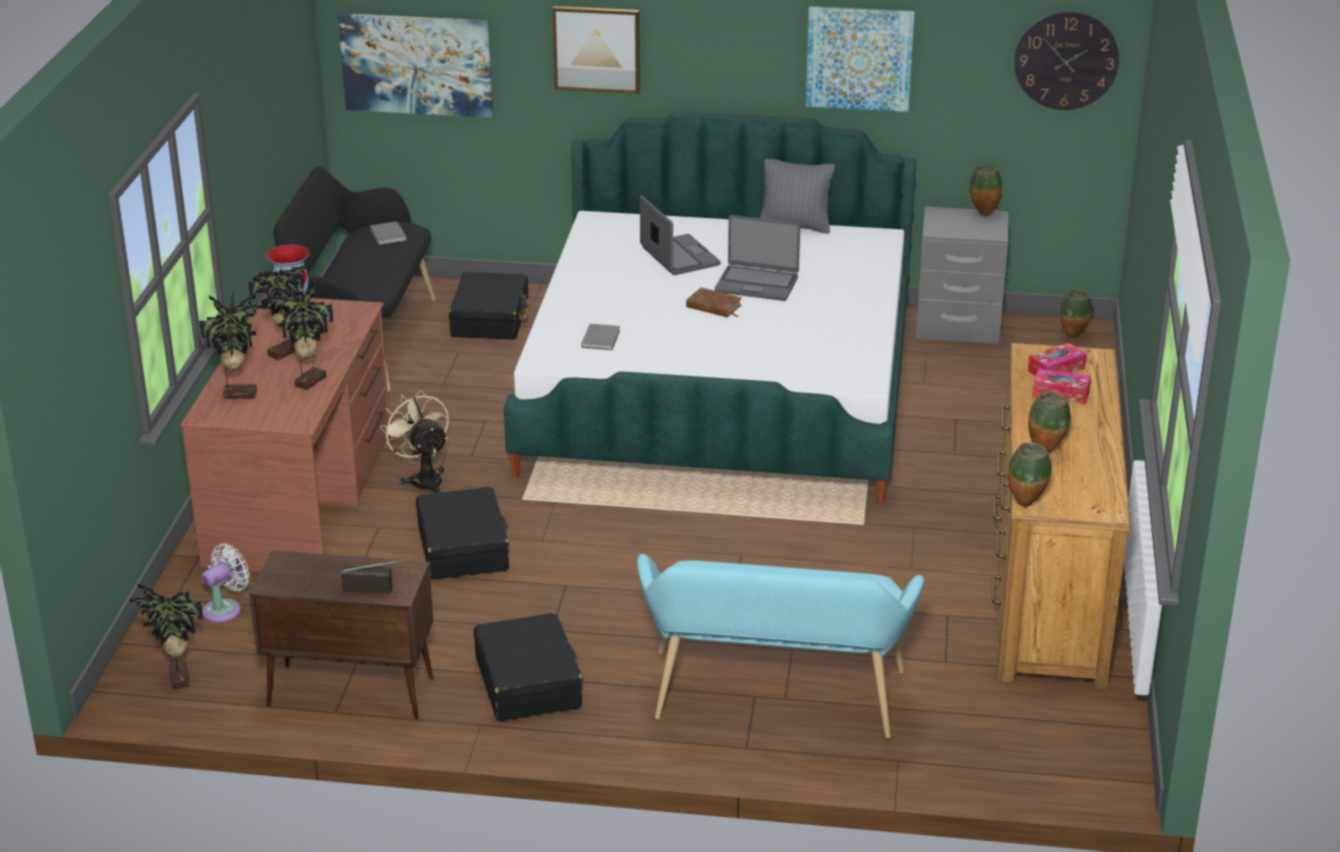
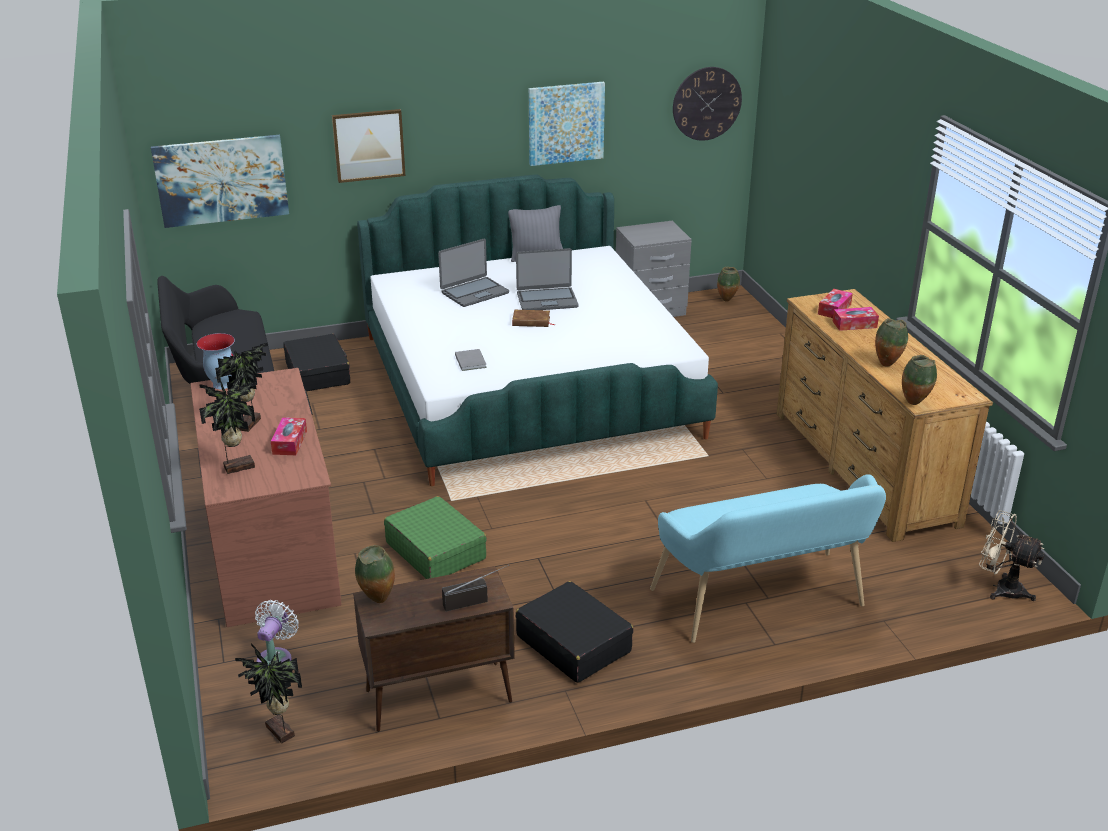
camera: 25 degrees left, 0 degrees up
potted plant [267,281,334,390] -> tissue box [271,417,307,455]
grey book [370,221,407,245] -> none
beige fan [380,390,449,493] -> beige fan moved to [979,510,1045,601]
black suitcase [416,487,509,579] -> green suitcase [384,496,487,579]
laptop [640,195,721,275] -> laptop turned 105 degrees clockwise [438,239,509,307]
vase [970,165,1002,216] -> vase moved to [355,545,395,603]

